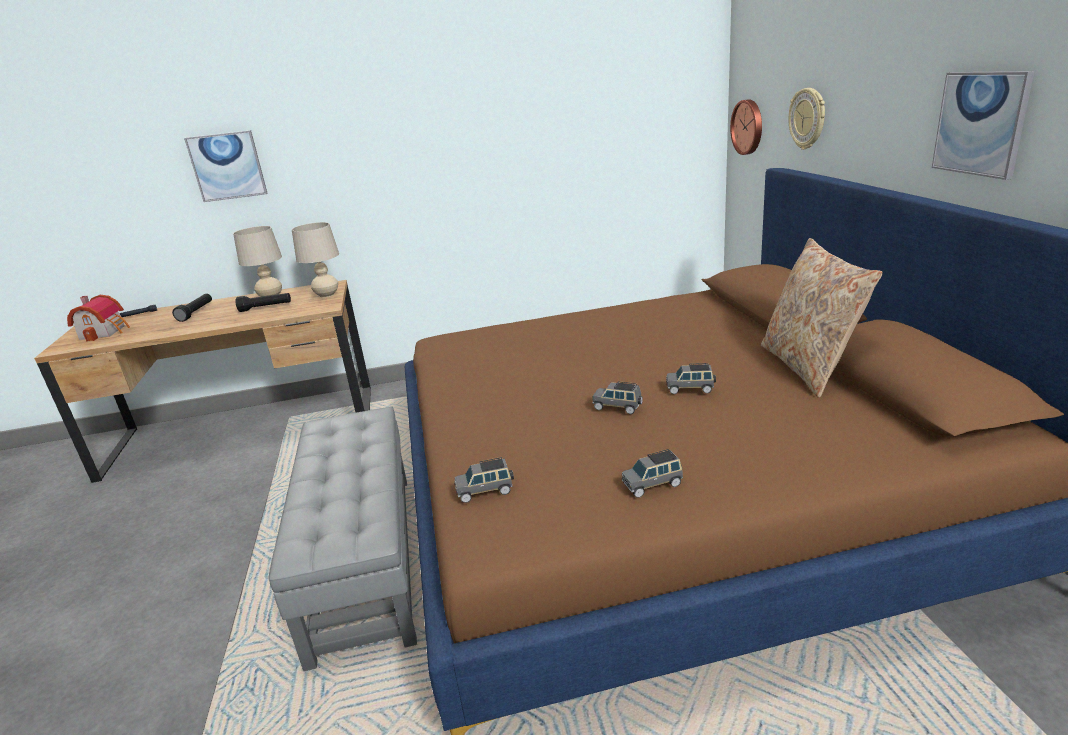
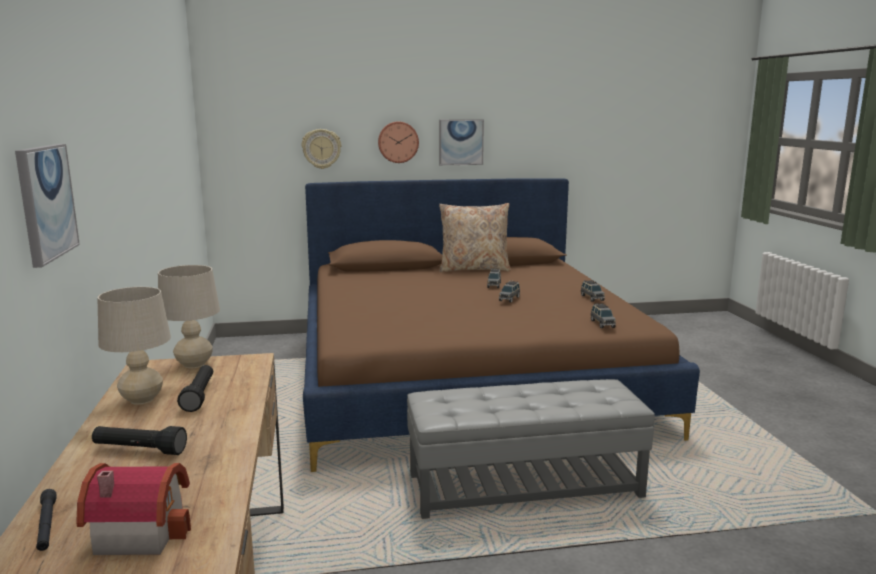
camera: 90 degrees left, 10 degrees down
wall clock [730,99,762,155] -> wall clock moved to [378,121,419,163]

